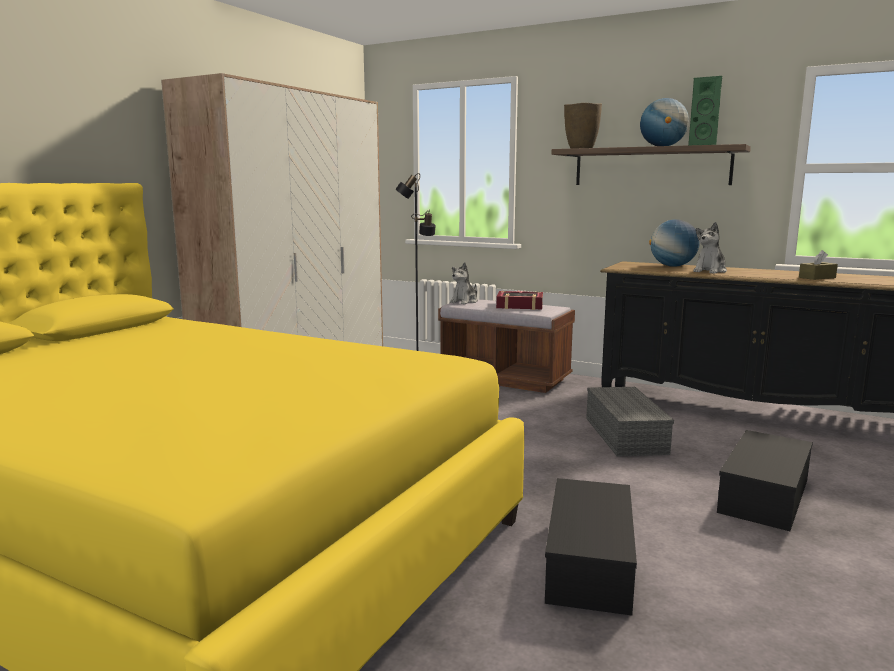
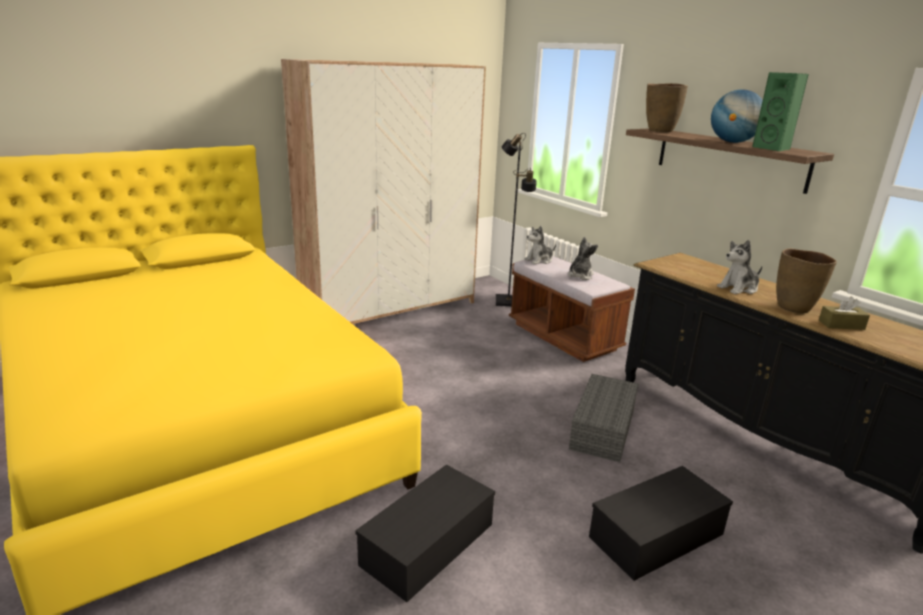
camera: 25 degrees right, 10 degrees up
book [496,290,543,310] -> plush toy [568,237,598,280]
globe [649,219,700,267] -> none
none -> brown vase [776,248,837,313]

